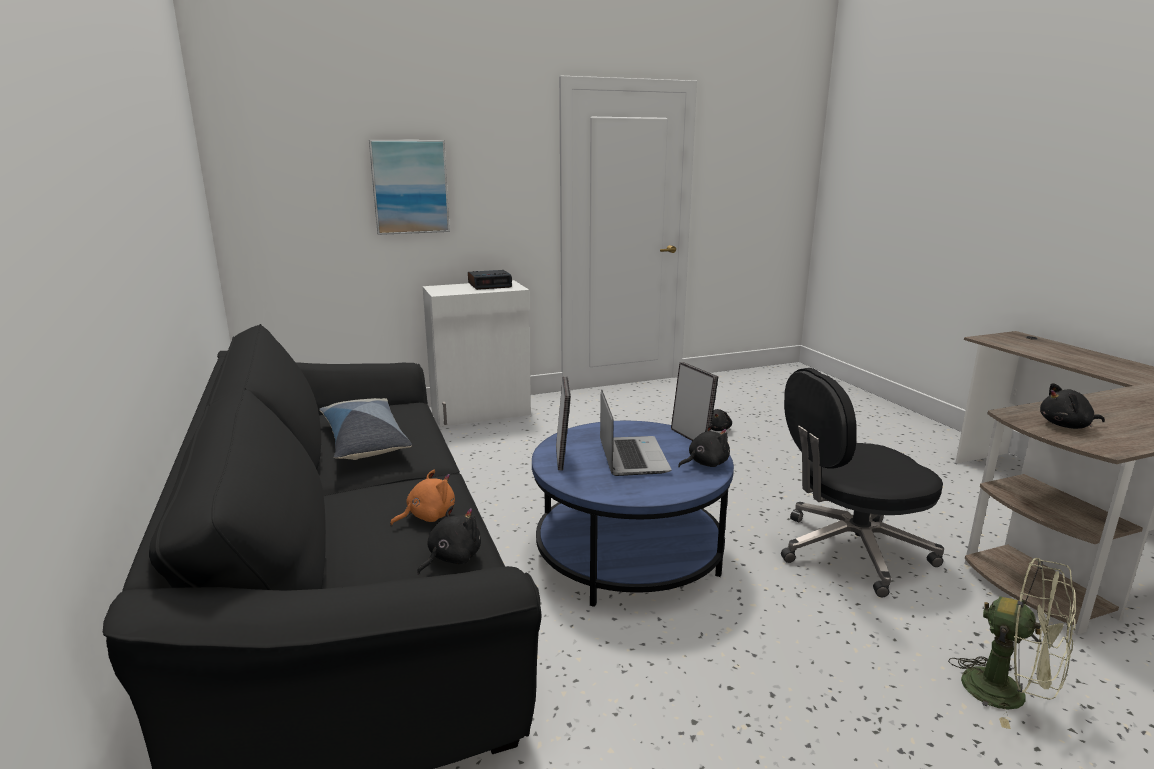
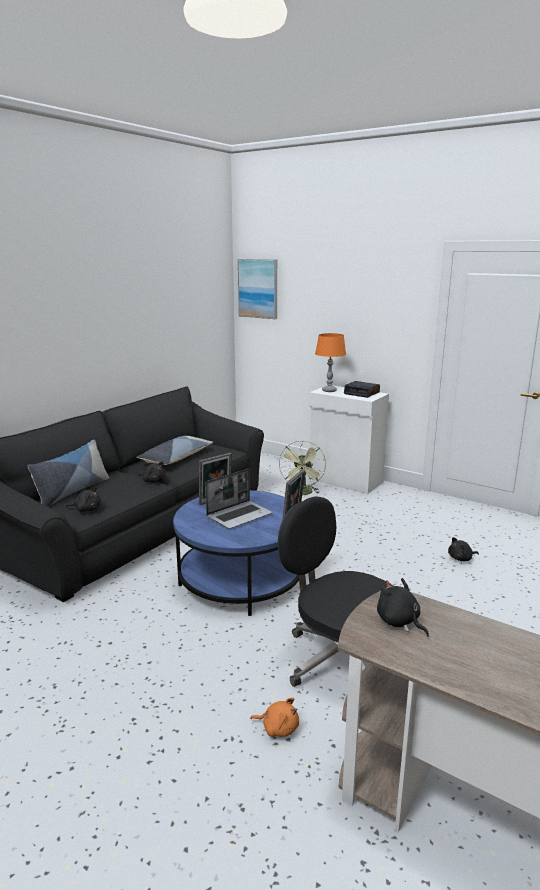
camera: 55 degrees right, 0 degrees up
picture [369,140,450,235] -> picture moved to [238,259,277,319]
orange plush toy [390,469,455,526] -> orange plush toy moved to [250,698,299,737]
black plush toy [678,424,730,467] -> black plush toy moved to [138,462,166,483]
green fan [948,558,1076,729] -> green fan moved to [279,441,326,495]
none -> pillow [28,440,109,507]
none -> orange table lamp [315,333,346,392]

